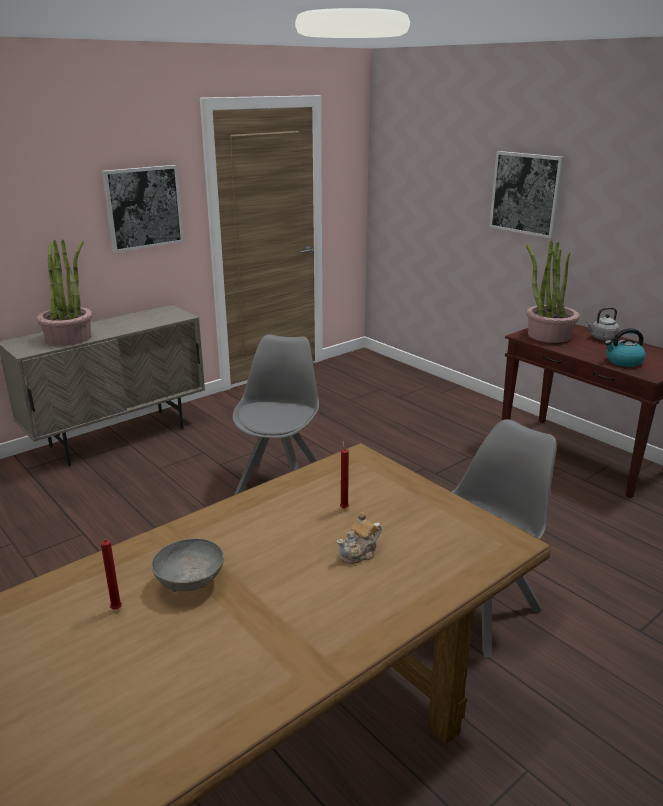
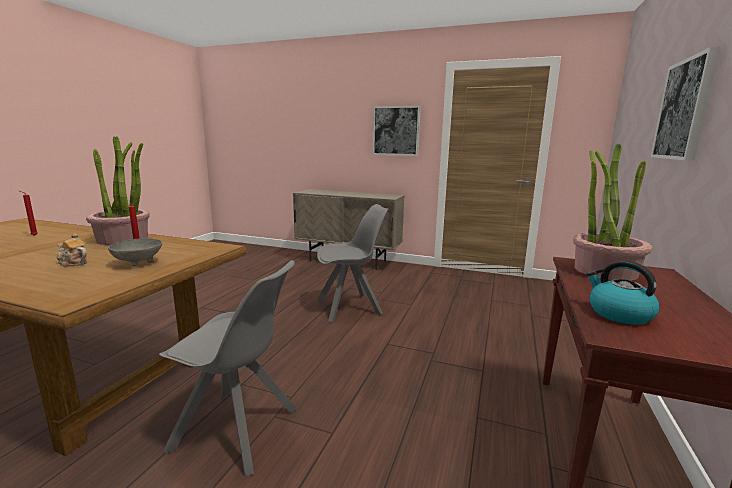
camera: 60 degrees right, 10 degrees down
potted plant [37,239,92,346] -> potted plant moved to [86,136,150,245]
grey bowl [151,539,224,592] -> grey bowl moved to [108,238,162,266]
grey kettle [586,307,620,340] -> none

